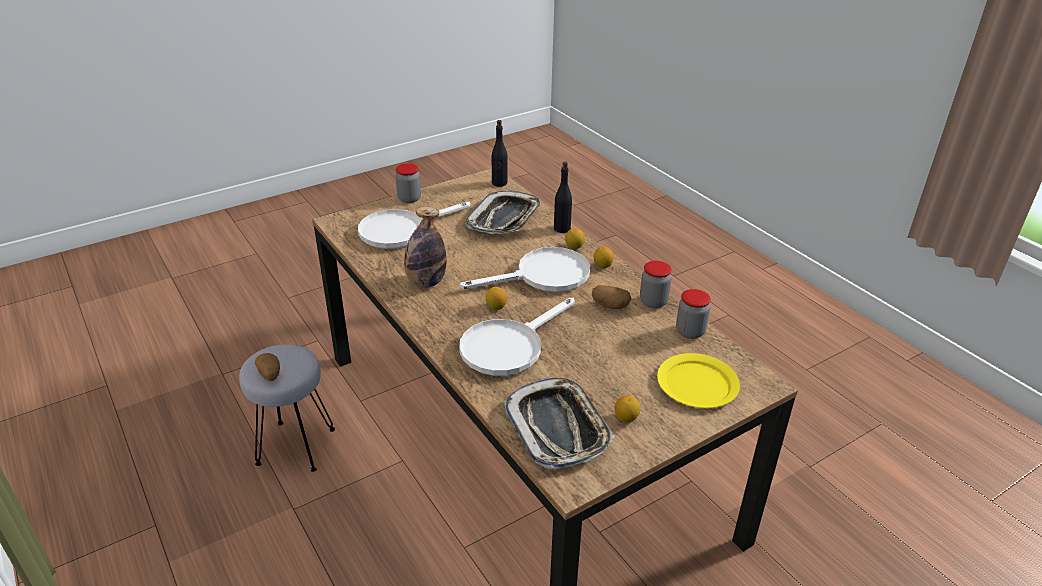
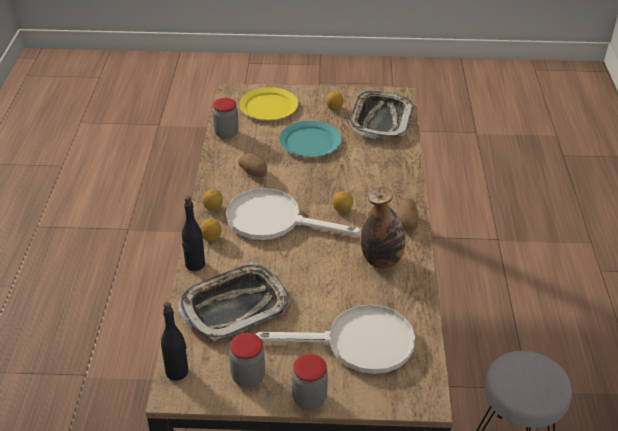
camera: 145 degrees left, 5 degrees up
potato [255,353,280,381] -> potato moved to [396,198,418,231]
white frying pan [459,298,575,376] -> none
jar [640,261,672,308] -> jar moved to [229,333,265,387]
none -> turquoise plate [279,121,342,157]

